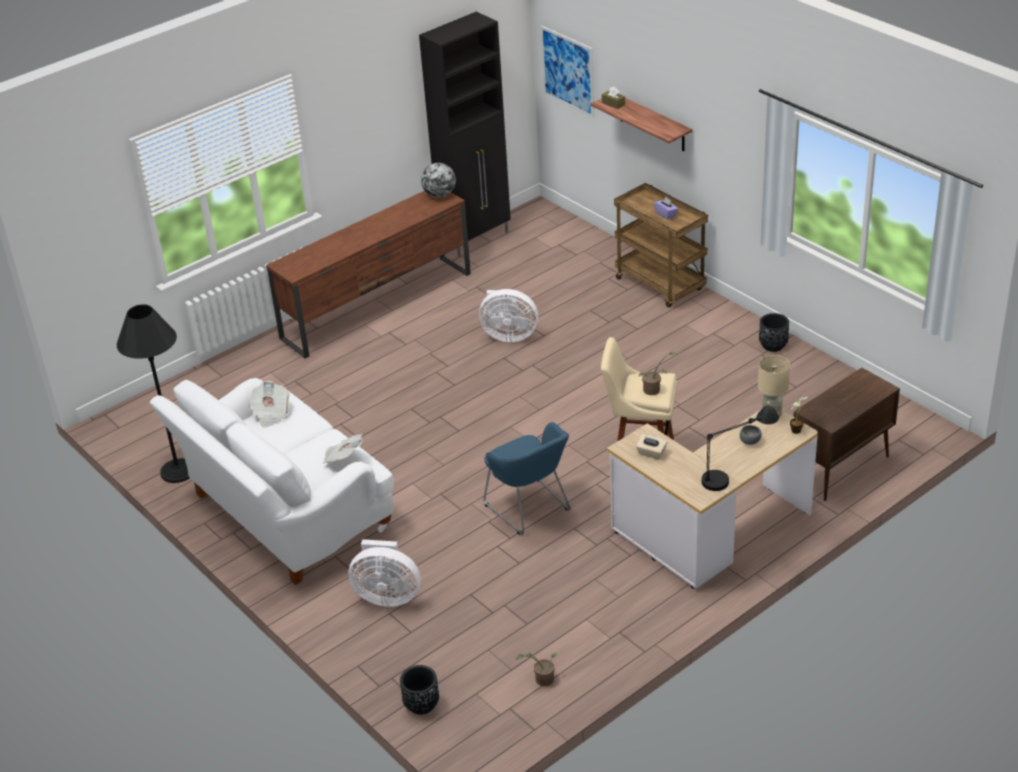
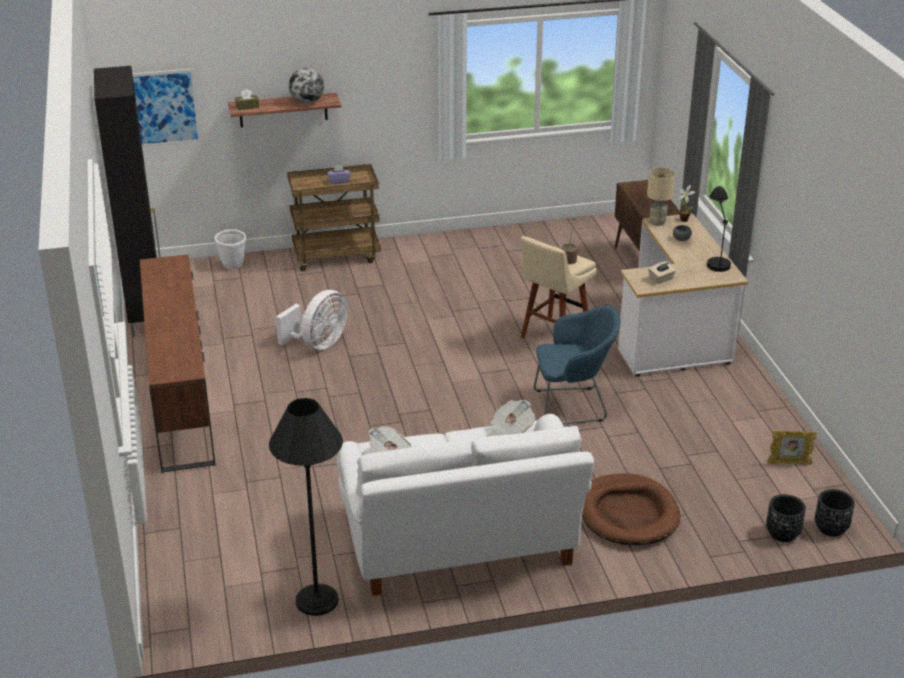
camera: 65 degrees left, 5 degrees down
white fan [348,539,421,607] -> brown dog bed [582,474,680,545]
globe [421,163,456,198] -> globe moved to [289,68,324,104]
potted plant [516,653,557,686] -> picture frame [768,430,817,465]
black planter [759,313,789,352] -> black planter moved to [815,489,855,537]
none -> white planter [215,229,246,269]

